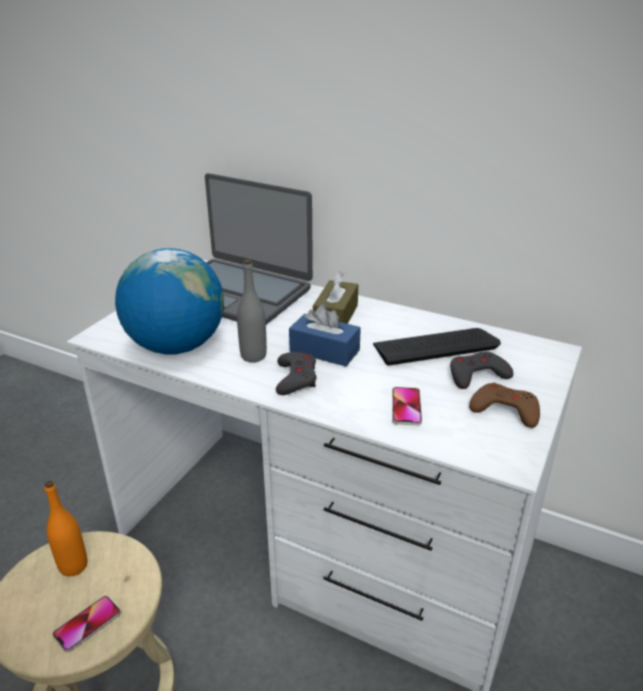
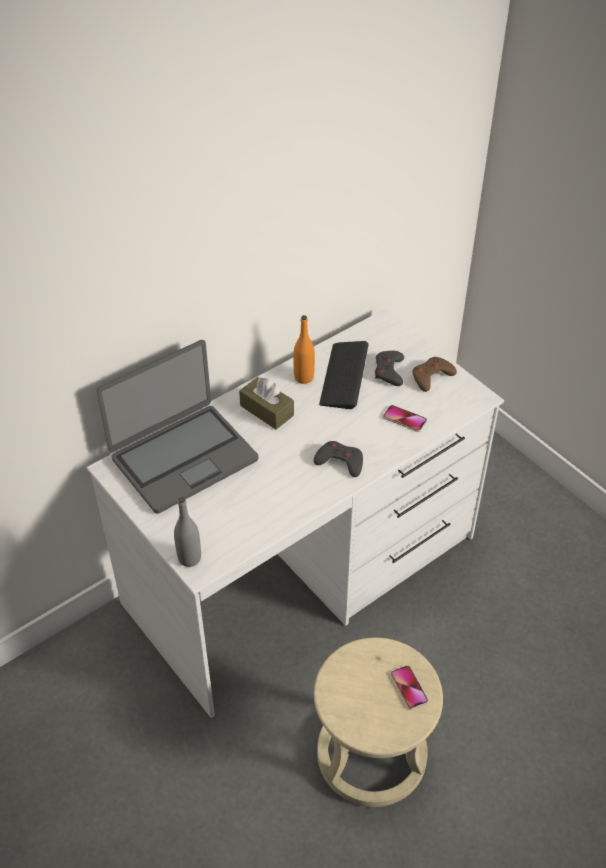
camera: 65 degrees left, 15 degrees up
orange bottle [45,481,87,577] -> orange bottle moved to [293,315,315,384]
globe [115,248,224,354] -> none
grey bottle [237,259,267,362] -> grey bottle moved to [174,497,201,567]
blue tissue box [289,305,361,366] -> none

